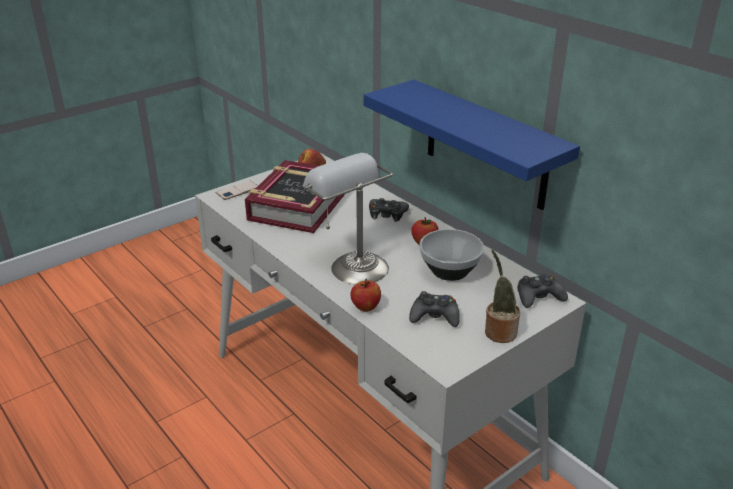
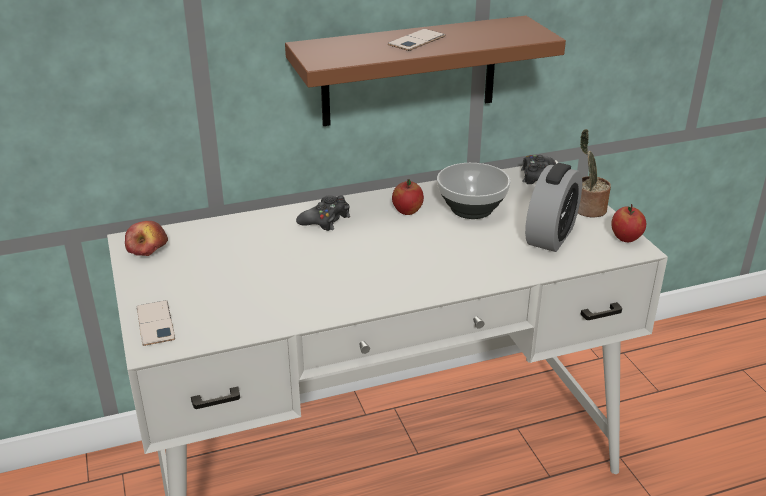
camera: 70 degrees left, 0 degrees up
book [245,160,345,233] -> none
white table lamp [303,153,393,284] -> none
apple [351,279,381,312] -> apple moved to [611,204,646,242]
blue shelf [364,80,580,210] -> brown shelf [285,16,566,126]
black game controller [409,291,460,327] -> alarm clock [525,163,582,252]
none -> phone [388,29,445,51]

